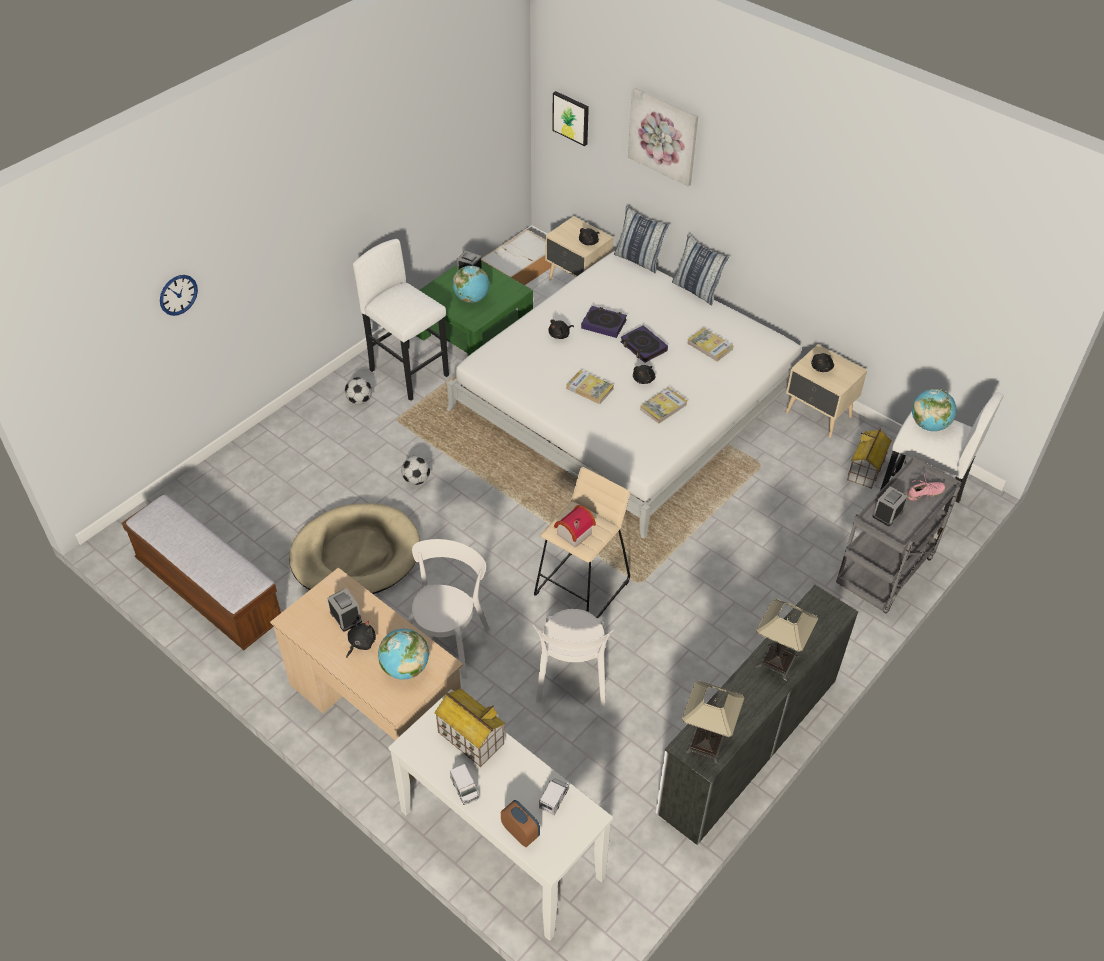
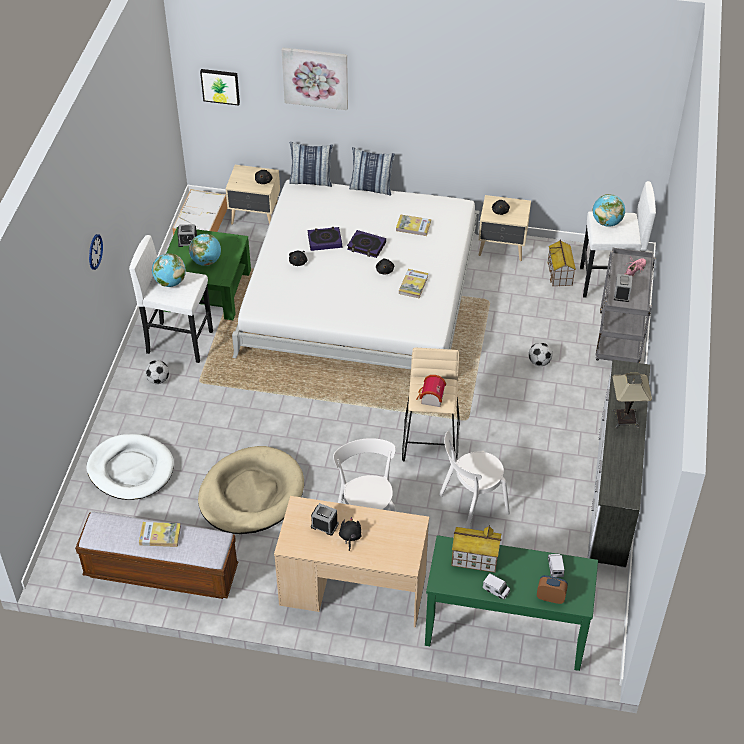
camera: 30 degrees left, 0 degrees up
wall clock [160,275,198,316] -> wall clock moved to [89,234,103,270]
globe [378,629,429,680] -> globe moved to [152,253,186,287]
white console table [388,689,613,941] -> green console table [425,535,598,671]
football [401,456,430,485] -> football moved to [529,343,552,366]
white chair [532,609,615,706] -> white chair turned 90 degrees clockwise [439,431,510,529]
book [566,370,614,404] -> book moved to [139,522,181,547]
table lamp [682,680,744,764] -> none
none -> white dog bed [86,434,174,500]

